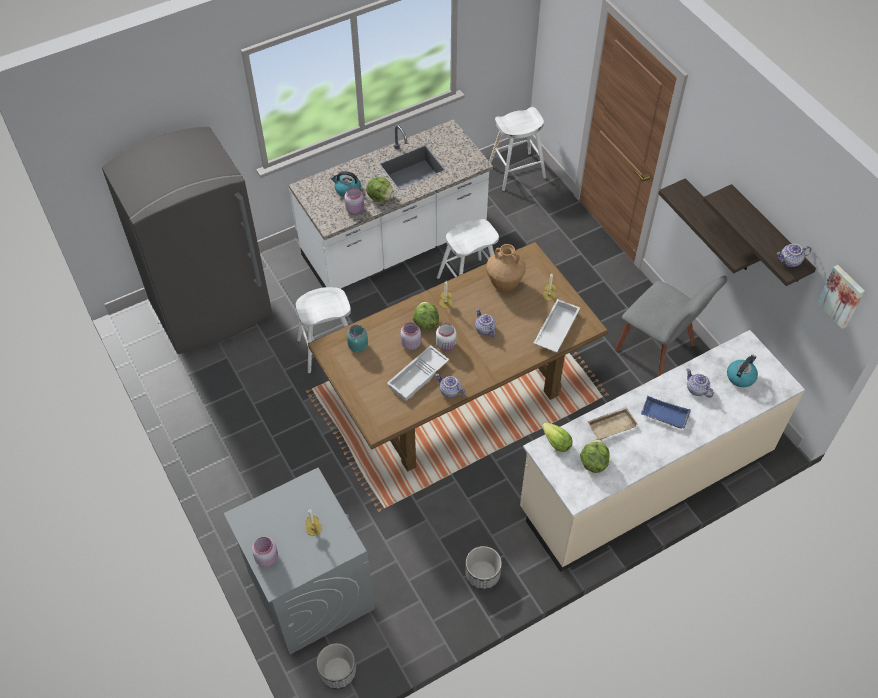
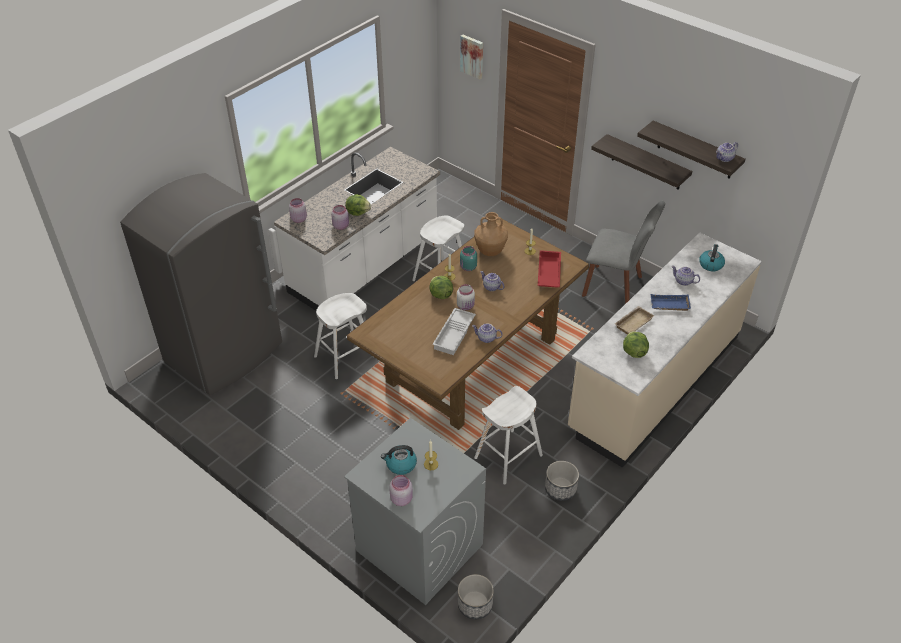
camera: 20 degrees left, 10 degrees down
kettle [331,171,361,197] -> kettle moved to [381,445,417,475]
turquoise jar [347,325,368,353] -> turquoise jar moved to [460,246,477,271]
pink jar [400,322,421,350] -> pink jar moved to [289,198,307,223]
white stool [489,107,546,191] -> white stool moved to [474,386,543,485]
white tray [534,299,580,352] -> red tray [538,250,561,288]
lettuce [542,422,573,452] -> none
picture [817,265,865,329] -> picture moved to [460,35,483,79]

